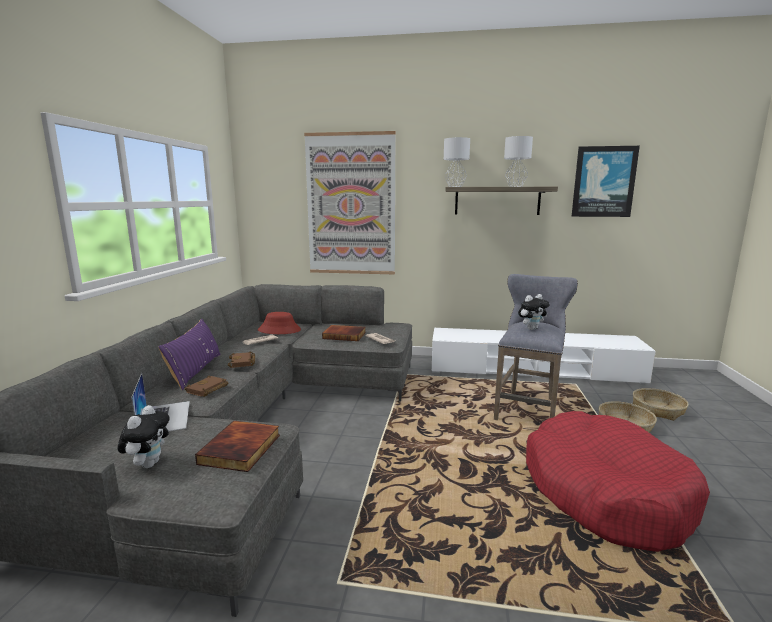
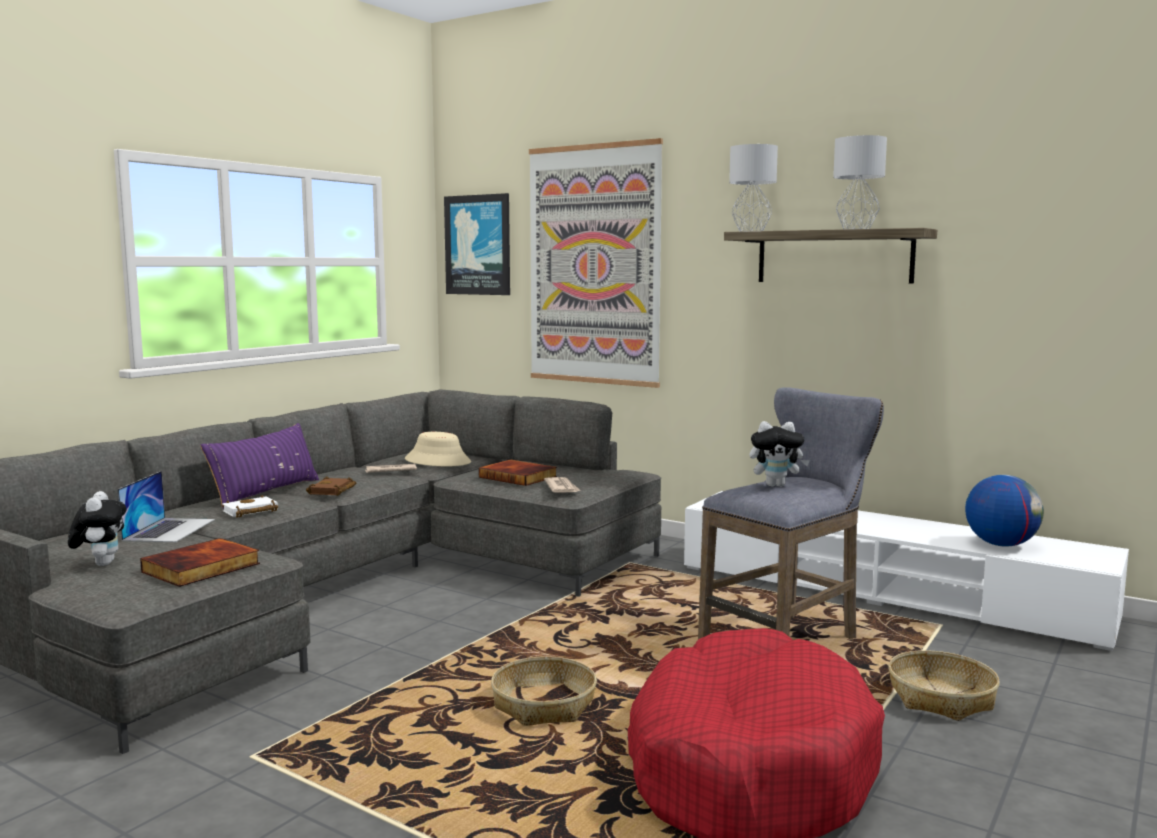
camera: 25 degrees right, 5 degrees down
plush toy [118,405,170,468] -> plush toy turned 45 degrees counterclockwise [68,491,126,566]
brown book [184,376,228,397] -> white book [222,495,278,518]
red hat [258,312,301,334] -> beige hat [405,432,471,466]
picture [572,146,640,217] -> picture moved to [444,193,510,295]
basket [633,388,689,421] -> basket moved to [491,656,597,726]
none -> globe [965,475,1044,547]

